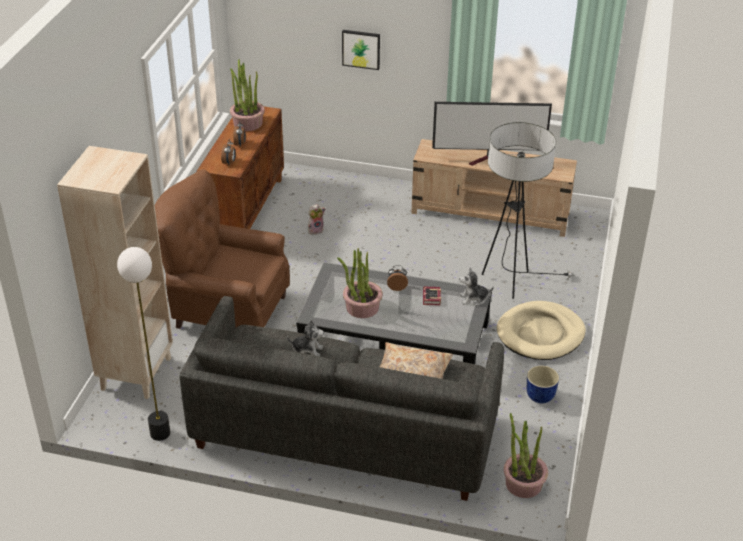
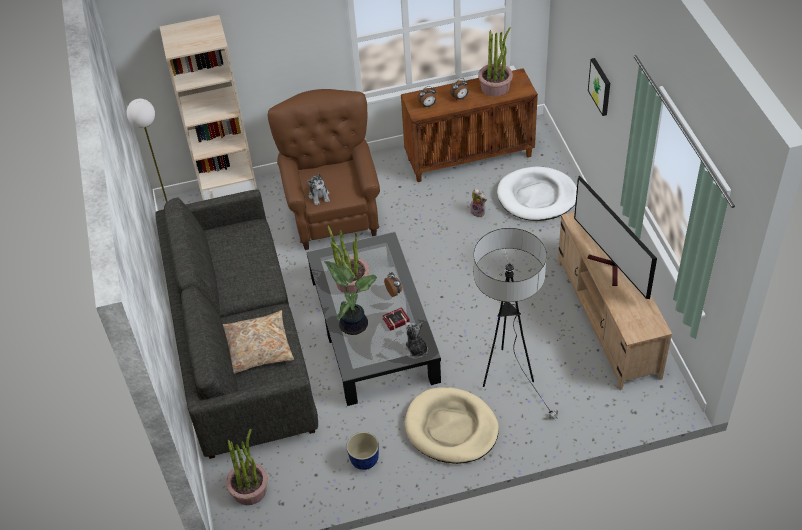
camera: 65 degrees right, 10 degrees up
plush toy [287,320,324,356] -> plush toy moved to [307,174,330,205]
none -> potted plant [324,261,377,335]
none -> white dog bed [497,167,577,221]

